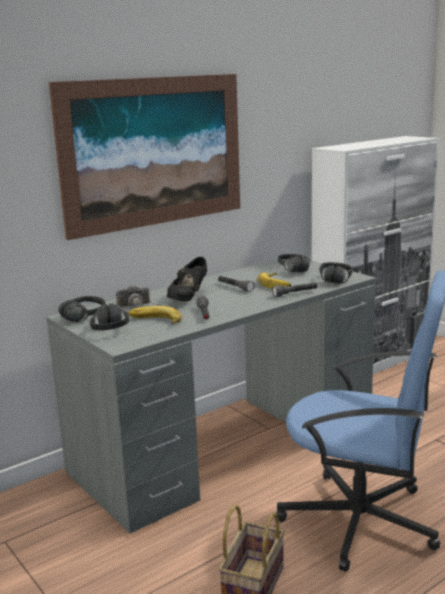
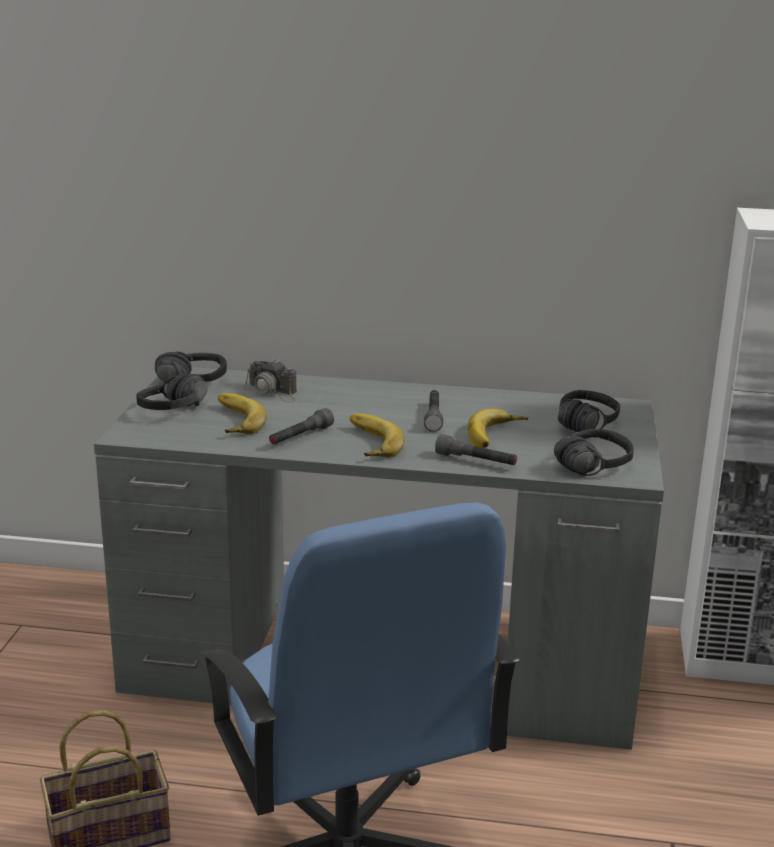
camera: 45 degrees right, 5 degrees up
picture [49,74,240,240] -> none
black shoe [167,257,207,301] -> none
none -> banana [350,414,405,458]

